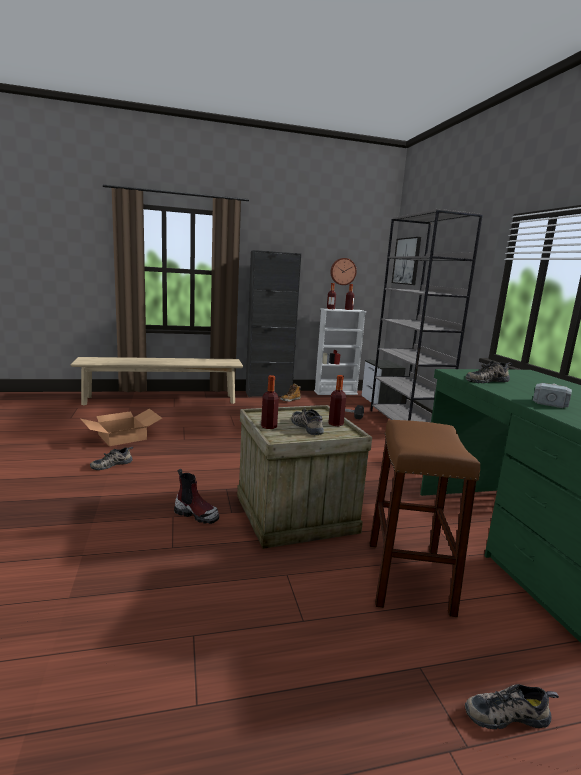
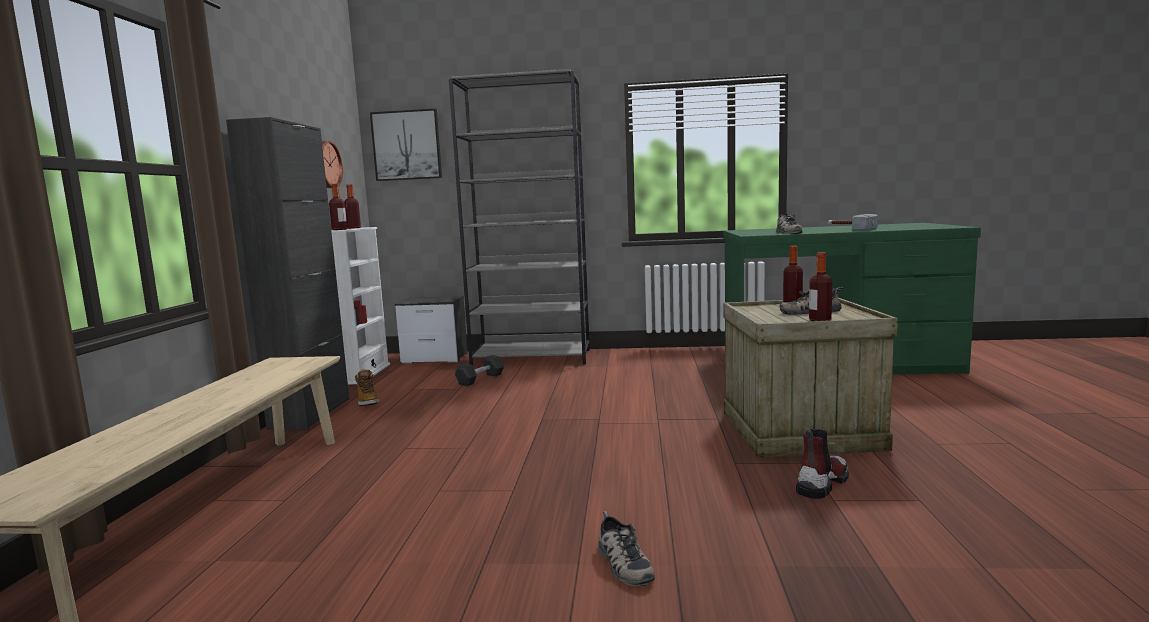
camera: 70 degrees left, 5 degrees down
cardboard box [80,409,162,446] -> none
brown stool [369,420,480,617] -> none
shoe [465,684,559,729] -> none

